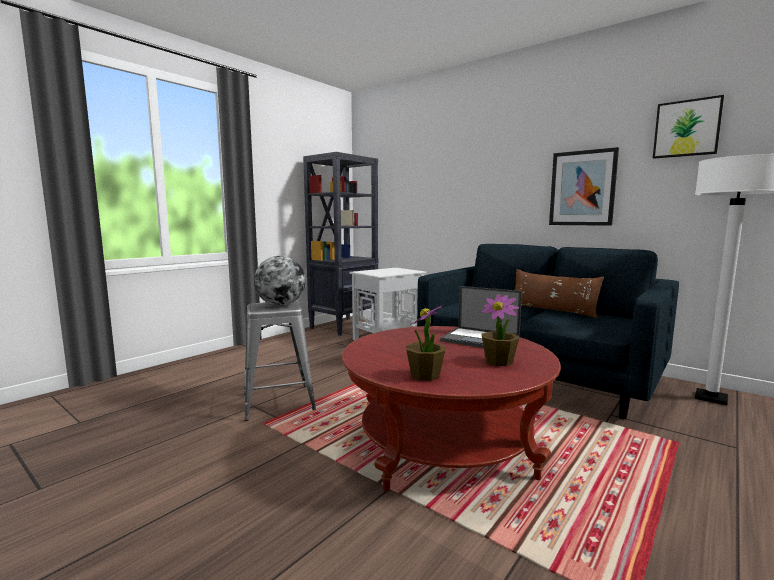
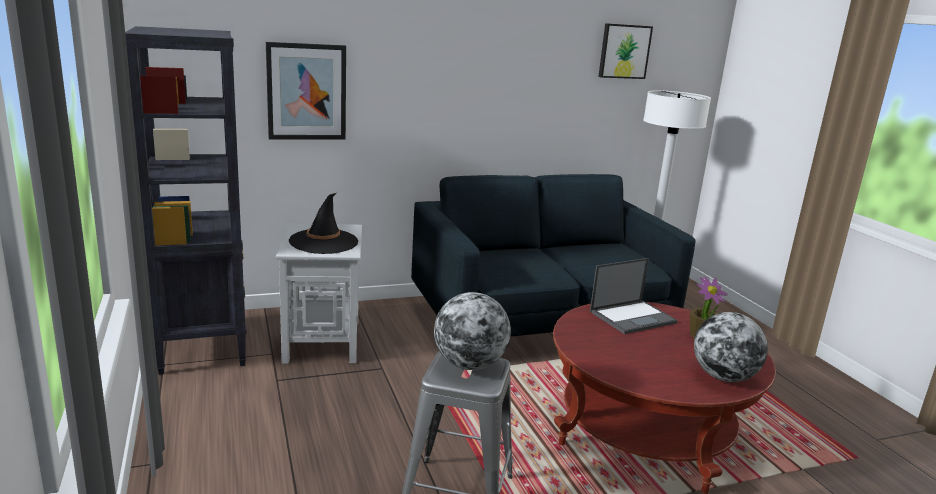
camera: 60 degrees left, 10 degrees up
potted plant [406,305,445,381] -> globe [694,312,768,382]
brown pillow [515,269,604,318] -> none
picture [549,147,619,226] -> picture moved to [266,42,346,139]
none -> black hat [289,193,358,254]

